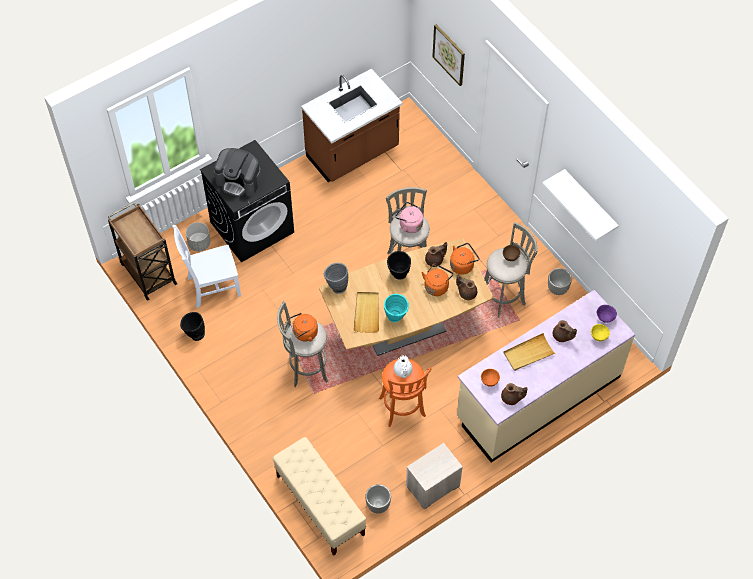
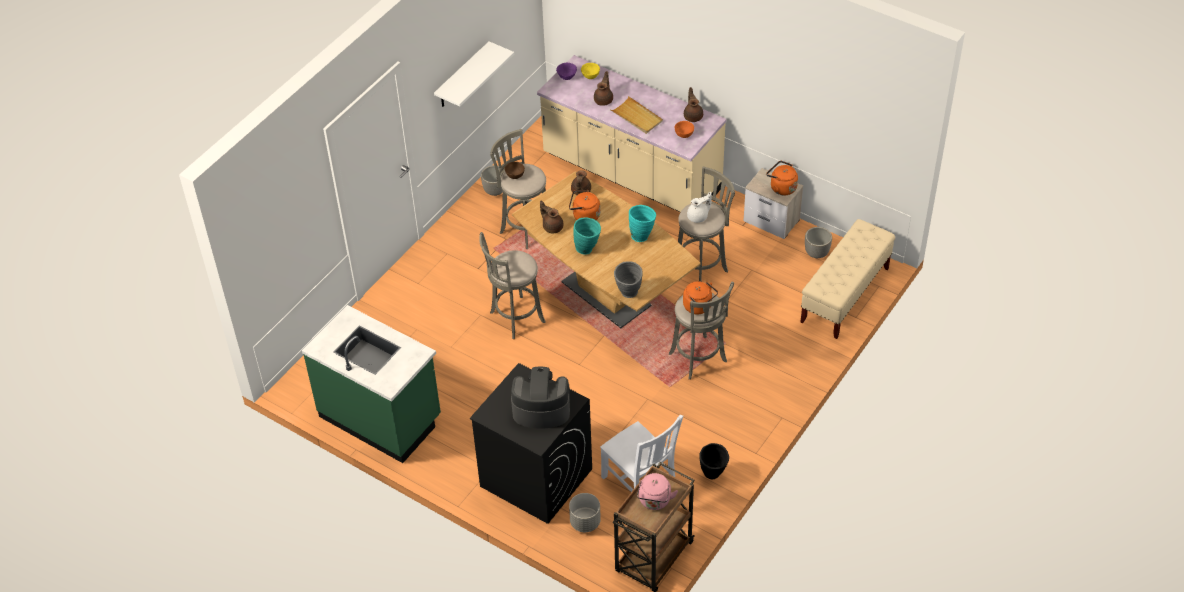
camera: 110 degrees left, 10 degrees down
coffee machine [214,148,262,197] -> coffee machine turned 90 degrees counterclockwise [511,367,570,428]
brown counter [301,68,403,182] -> green counter [302,305,441,463]
beige tray [353,292,379,333] -> none
orange stool [379,359,431,427] -> grey stool [678,167,735,282]
black vase [387,251,411,280] -> turquoise vase [573,217,601,255]
pink kettle [395,202,423,233] -> pink kettle moved to [637,473,678,510]
picture [432,24,465,86] -> none
orange kettle [450,243,479,275] -> orange kettle moved to [766,161,798,195]

